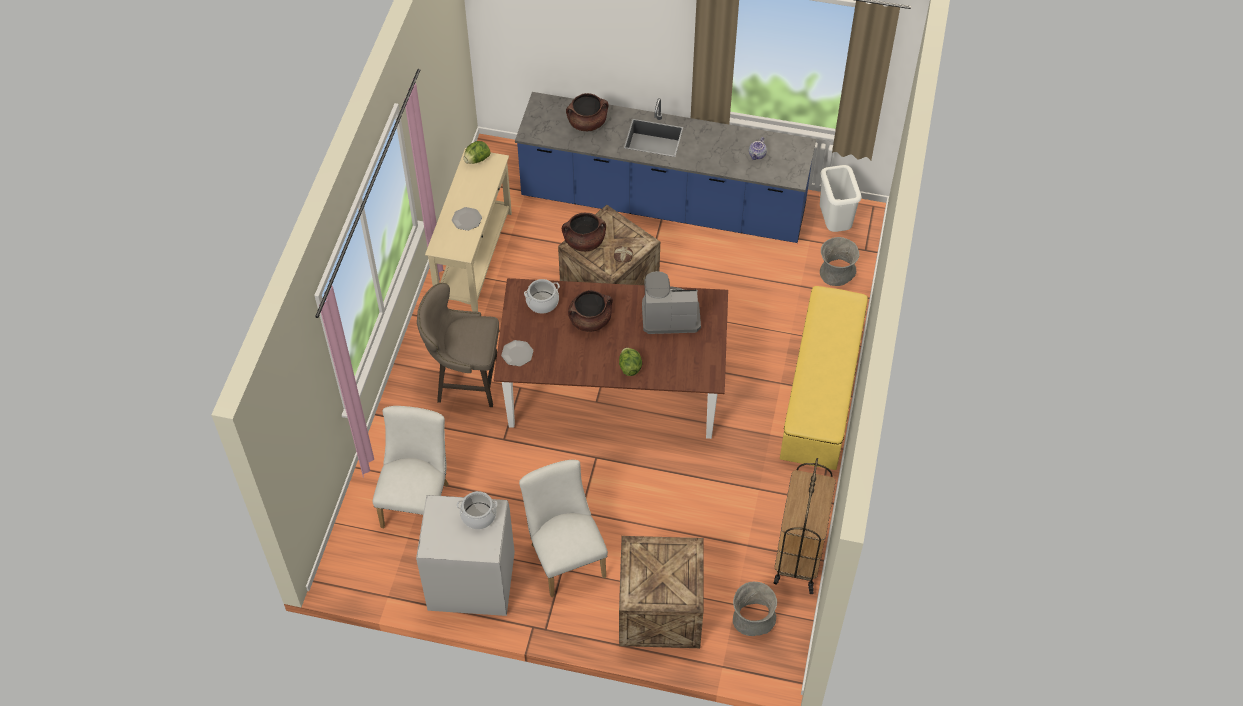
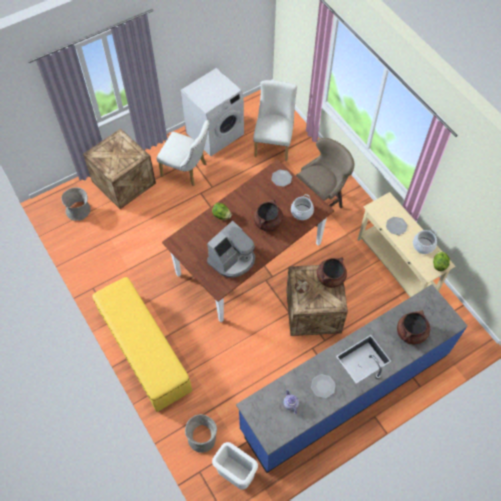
camera: 135 degrees right, 5 degrees up
white chair [373,406,449,528] -> white chair turned 135 degrees counterclockwise [253,80,297,161]
cooking pot [457,491,497,529] -> cooking pot moved to [413,229,437,254]
brown cart [774,458,836,594] -> none
none -> plate [311,374,336,398]

